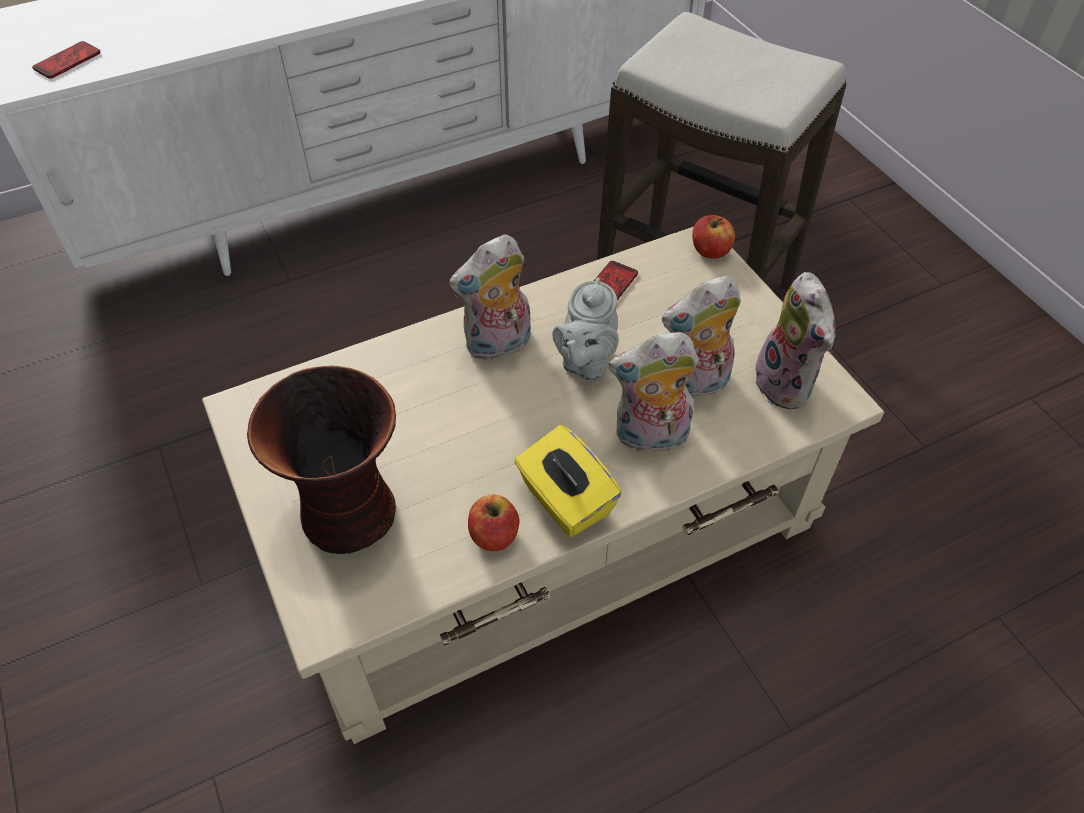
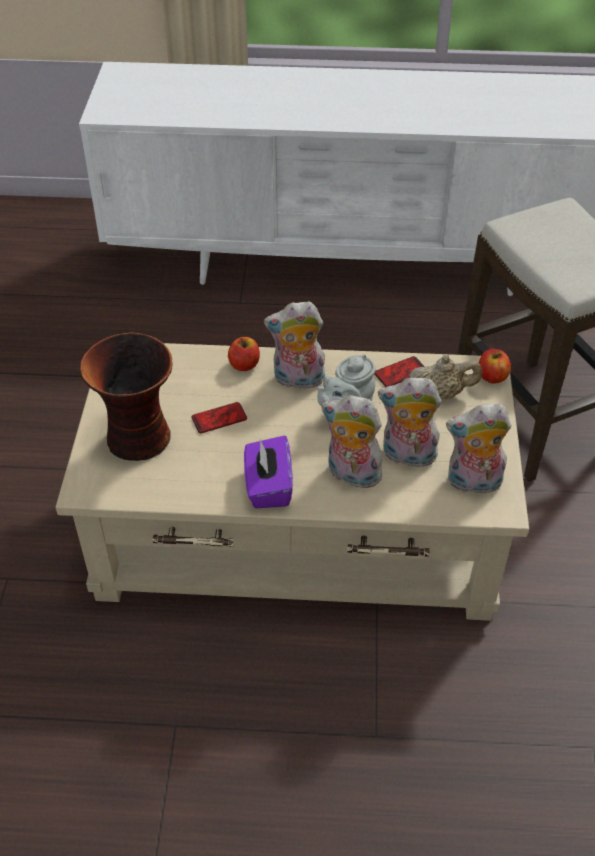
camera: 30 degrees right, 5 degrees down
phone [32,41,101,79] -> phone moved to [192,402,247,433]
apple [468,494,519,551] -> apple moved to [228,337,260,371]
yellow tissue box [514,425,622,537] -> purple tissue box [244,435,293,508]
plush toy [755,272,836,409] -> plush toy turned 75 degrees clockwise [446,404,511,494]
none -> beige teapot [409,355,482,399]

